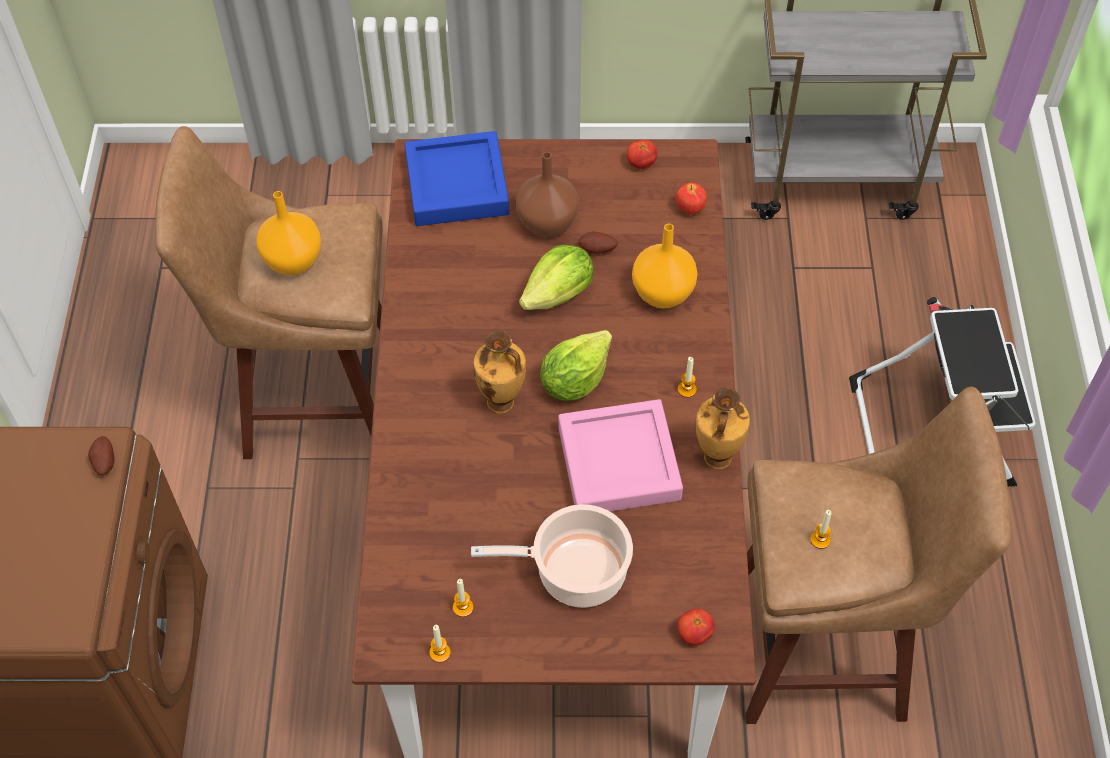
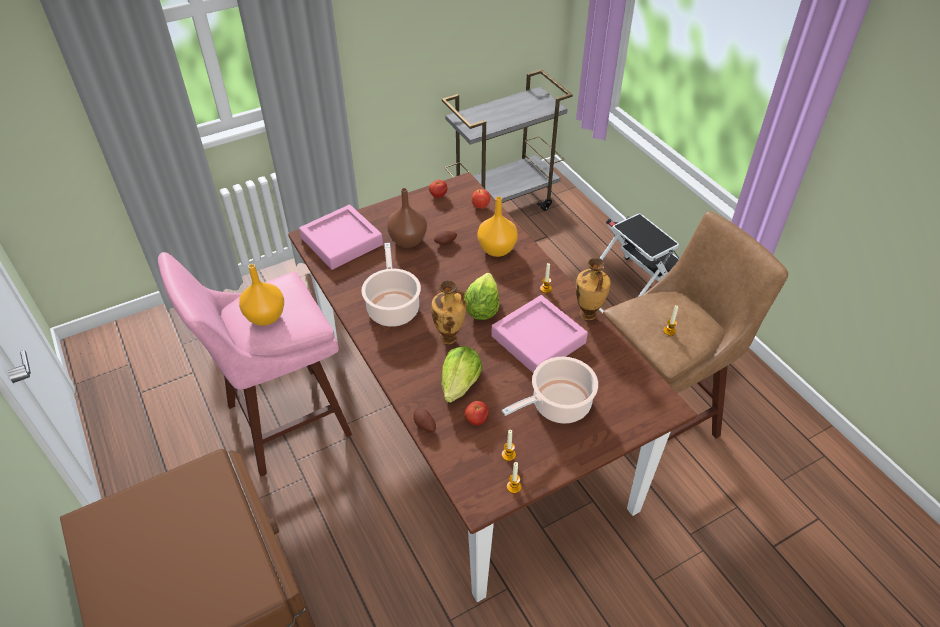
camera: 30 degrees left, 10 degrees down
potato [88,436,114,475] -> potato moved to [413,409,436,432]
brown stool [155,126,382,459] -> pink stool [158,252,352,476]
blue tray [405,131,509,226] -> pink tray [299,205,383,270]
lettuce [519,245,594,310] -> lettuce moved to [441,346,482,403]
tomato [677,609,715,646] -> tomato moved to [464,401,489,425]
none -> cooking pot [361,243,421,327]

